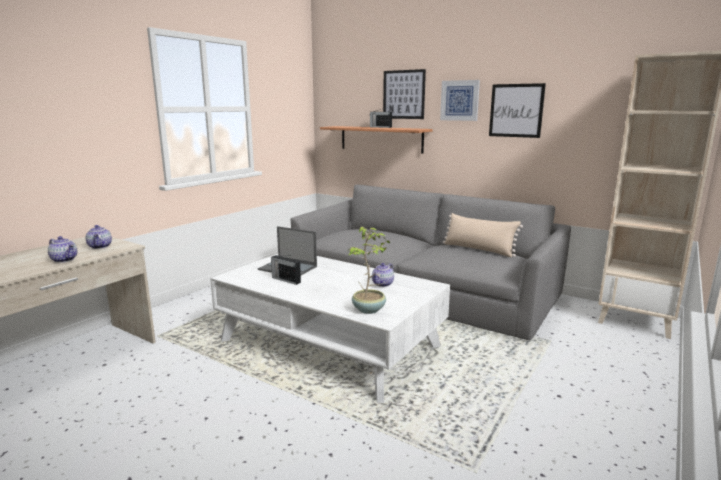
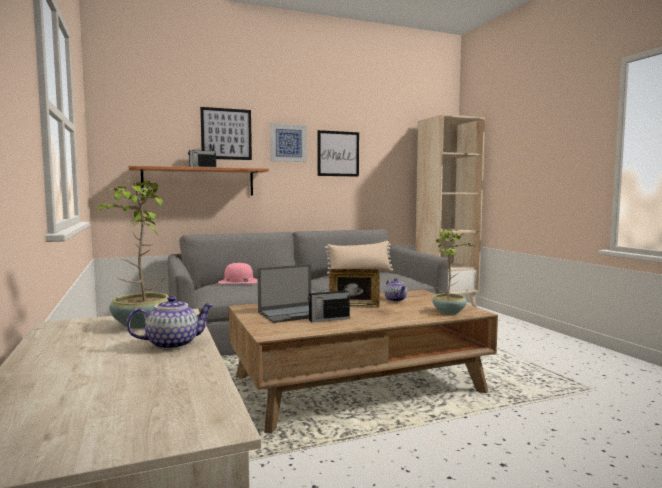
camera: 55 degrees left, 10 degrees down
teapot [86,225,112,249] -> potted plant [94,180,168,329]
white coffee table [210,254,450,403] -> brown coffee table [229,290,498,433]
none -> pink hat [218,263,258,283]
none -> picture frame [329,269,380,308]

